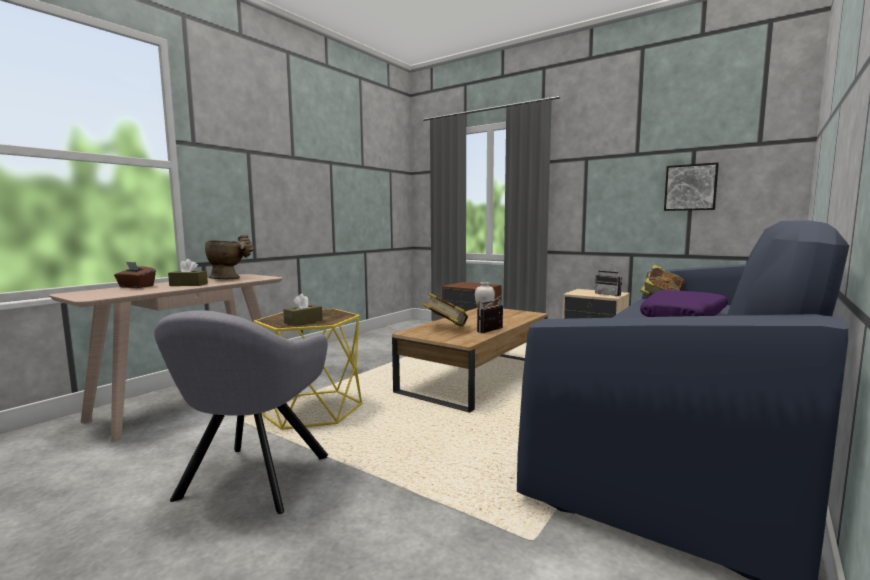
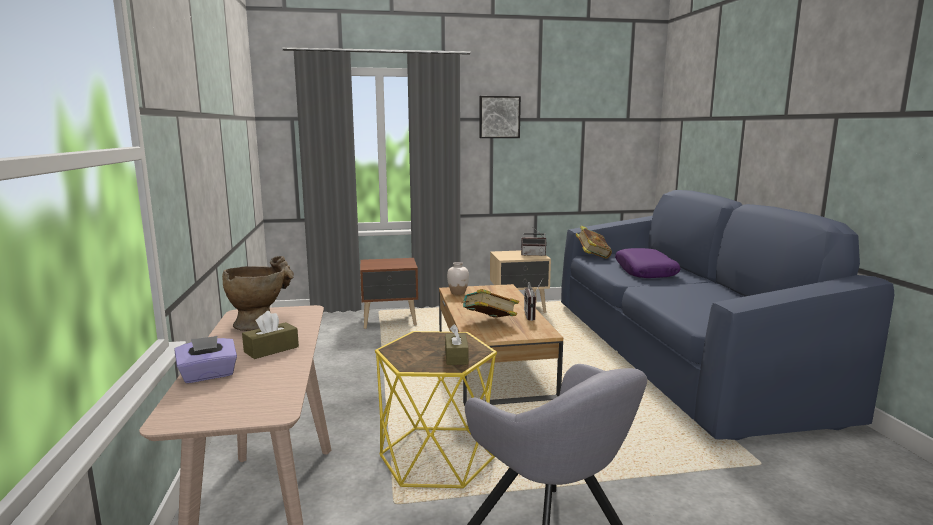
camera: 45 degrees left, 5 degrees up
brown tissue box [114,262,156,288] -> purple tissue box [175,336,237,383]
picture [664,162,719,211] -> picture moved to [479,96,521,138]

